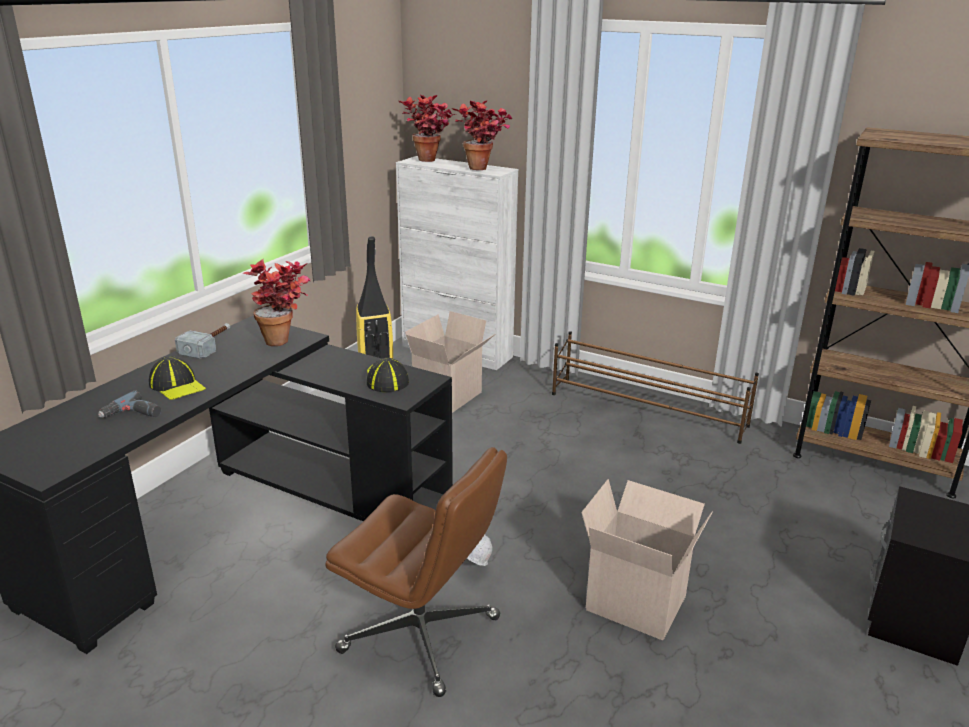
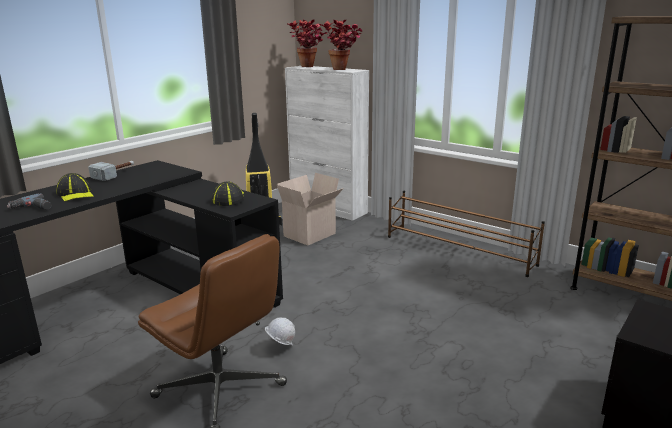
camera: 10 degrees right, 5 degrees down
potted plant [243,259,311,346] -> none
cardboard box [581,479,712,640] -> none

